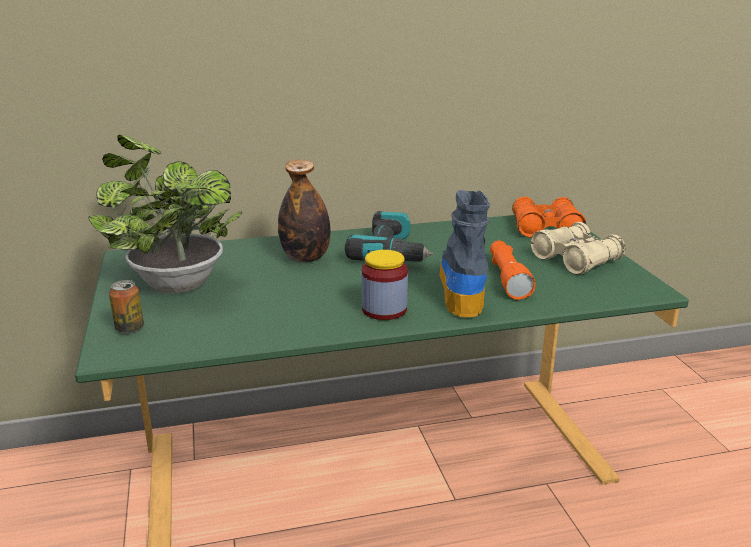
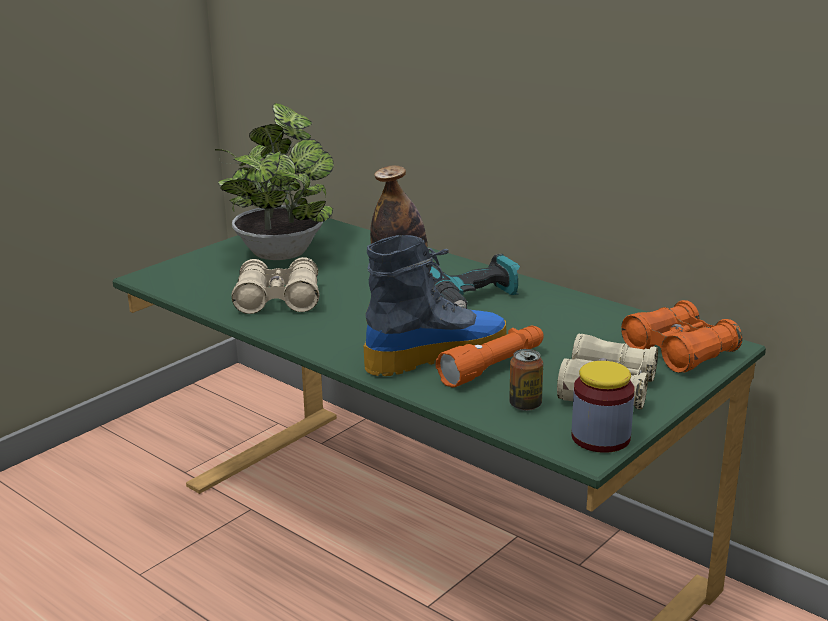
camera: 55 degrees right, 0 degrees up
can [109,280,144,334] -> can moved to [509,349,543,411]
jar [361,250,408,320] -> jar moved to [571,361,635,453]
none -> beige binoculars [231,257,319,314]

